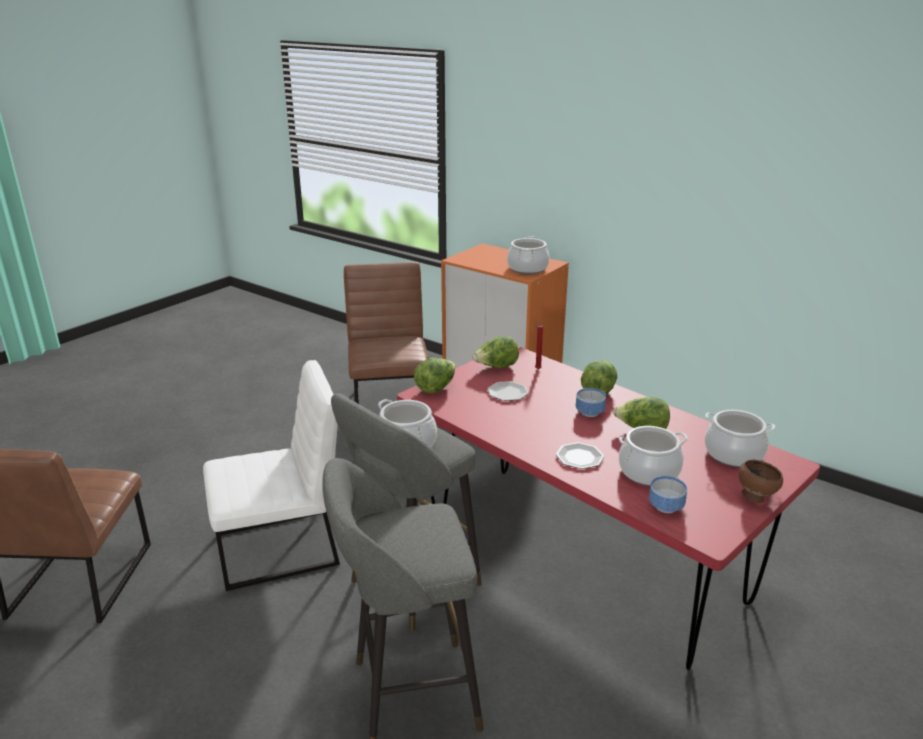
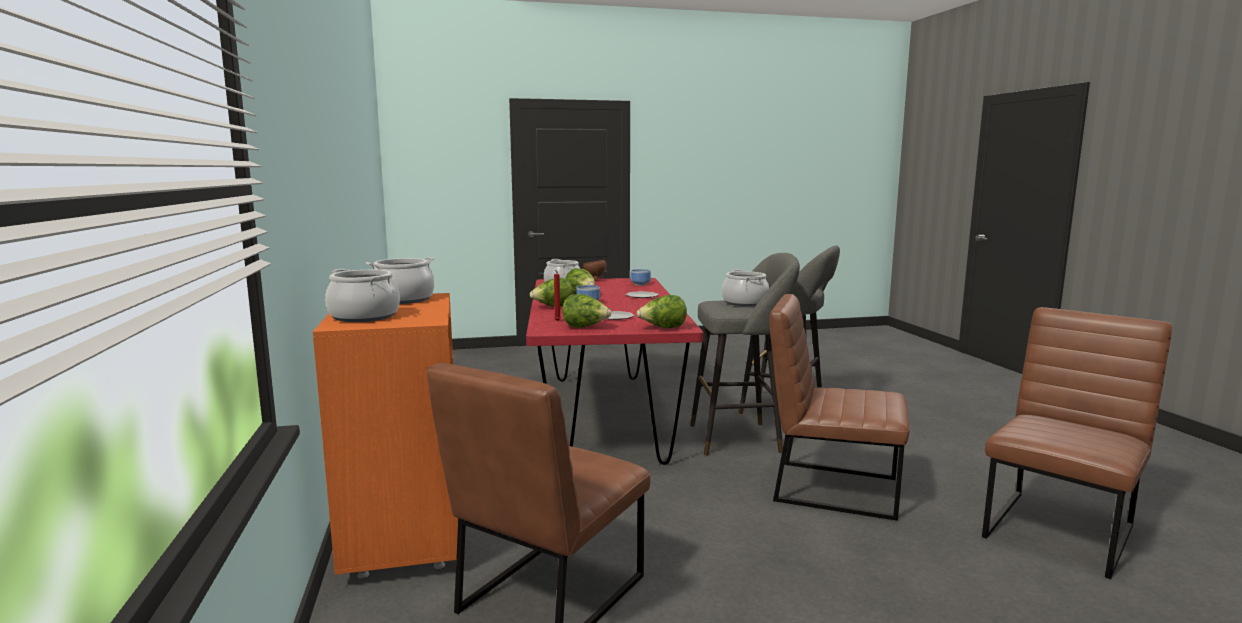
camera: 140 degrees left, 15 degrees down
white chair [203,360,340,591] -> brown chair [769,294,910,521]
cooking pot [619,426,688,486] -> cooking pot moved to [325,269,400,322]

